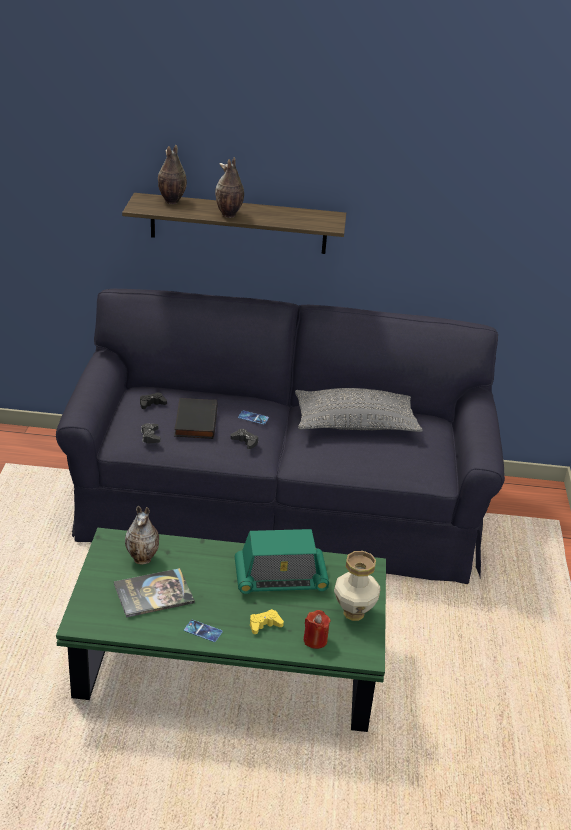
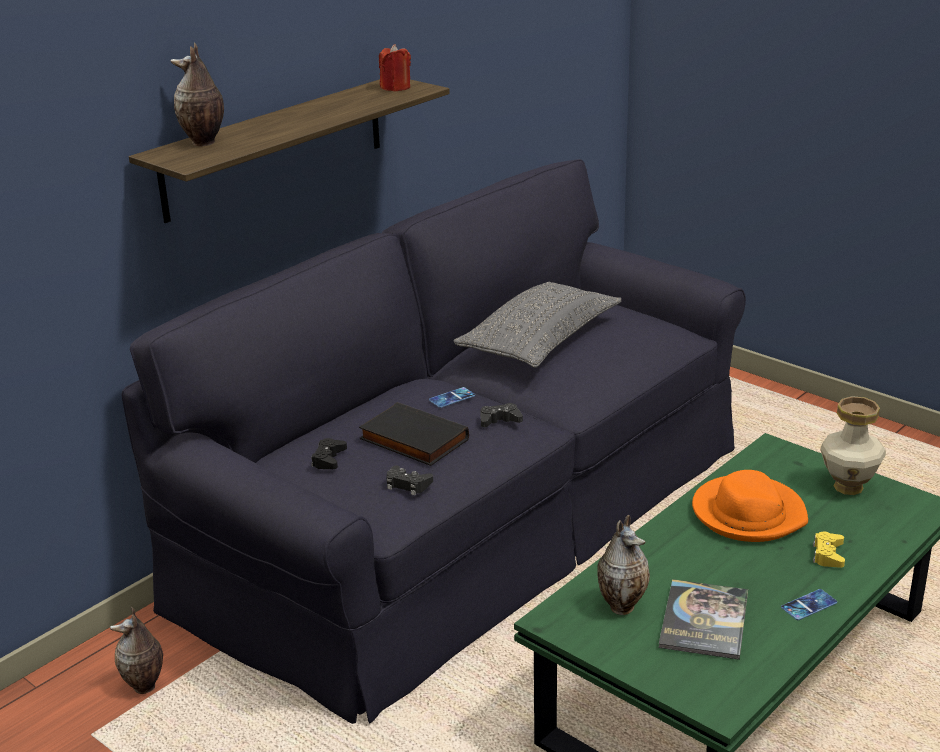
camera: 50 degrees left, 5 degrees down
vase [215,157,244,218] -> vase moved to [110,607,163,694]
radio [235,529,329,594] -> orange hat [692,470,808,542]
red candle [303,610,331,649] -> red candle moved to [379,44,411,91]

